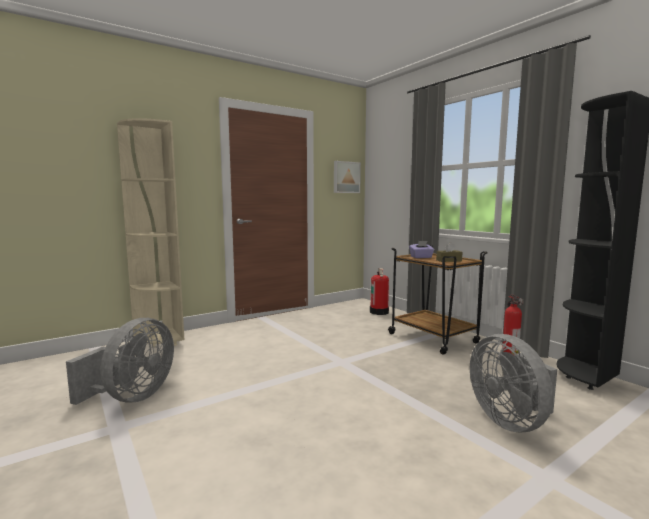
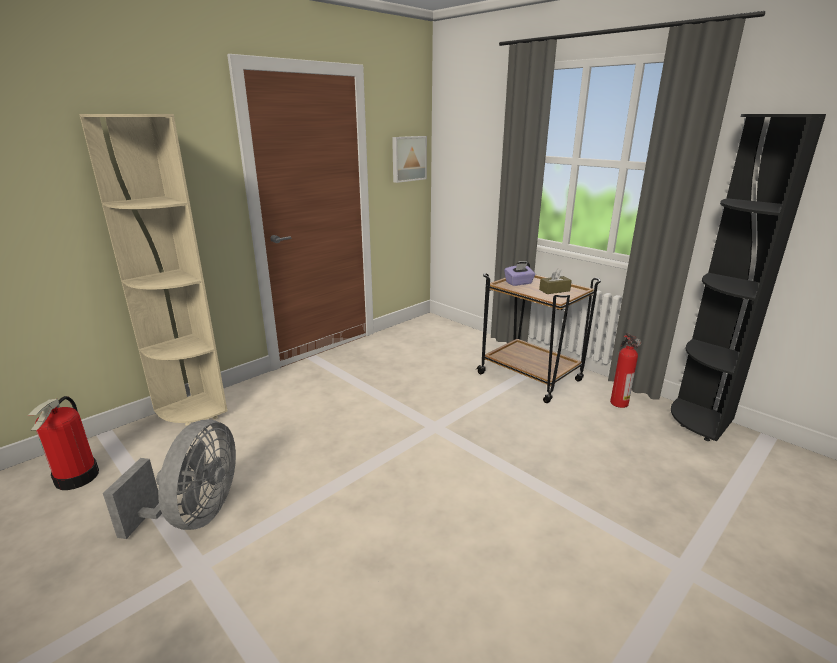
camera: 10 degrees left, 15 degrees up
fire extinguisher [370,268,389,315] -> fire extinguisher moved to [28,396,99,490]
grey fan [470,334,557,433] -> none

